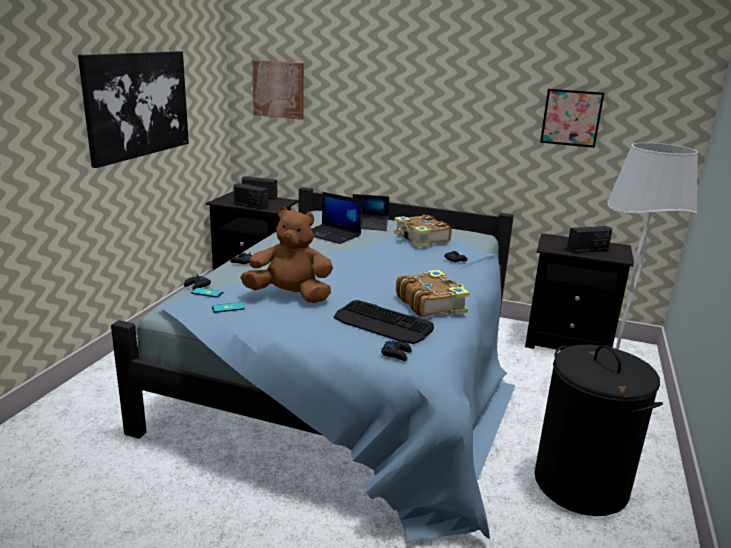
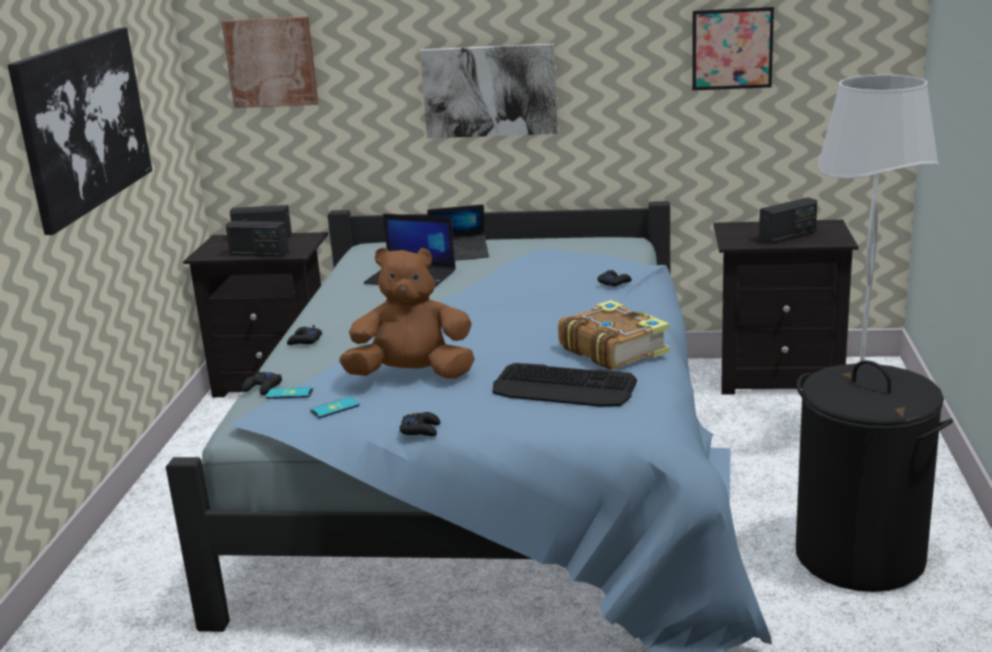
camera: 10 degrees left, 0 degrees up
black game controller [381,341,412,361] -> black game controller moved to [399,412,440,436]
book [394,215,452,247] -> none
none -> picture [420,43,558,138]

